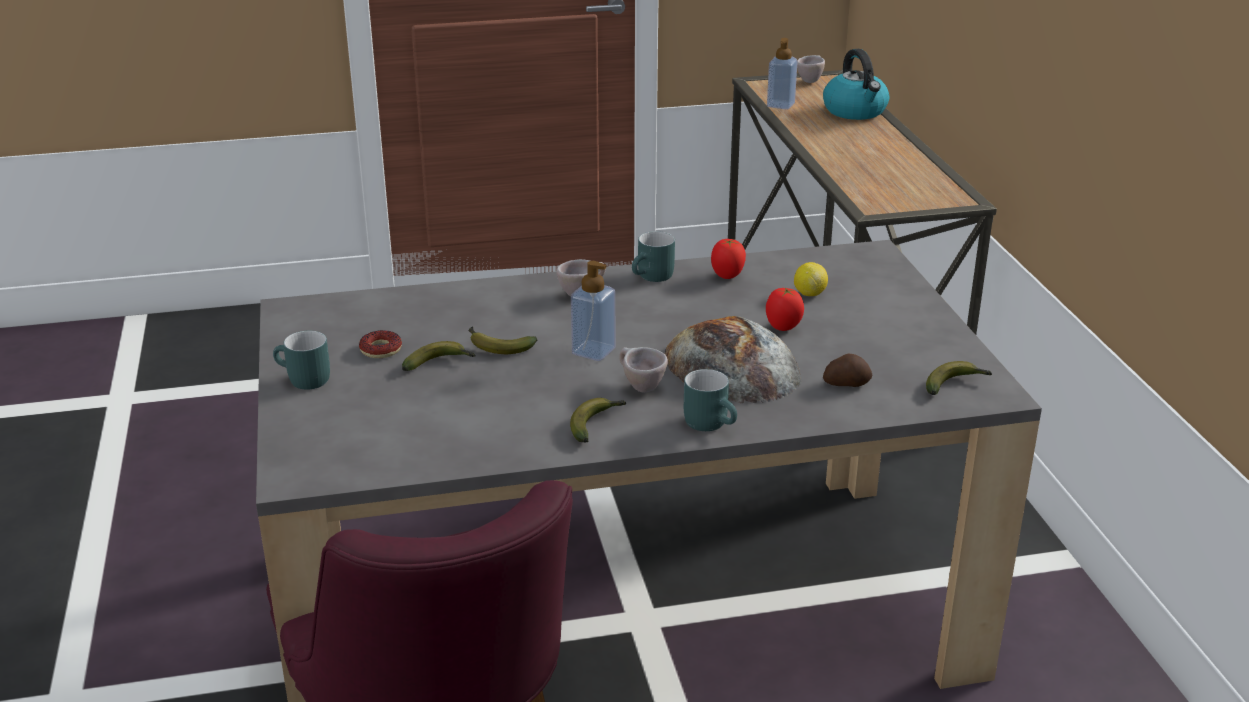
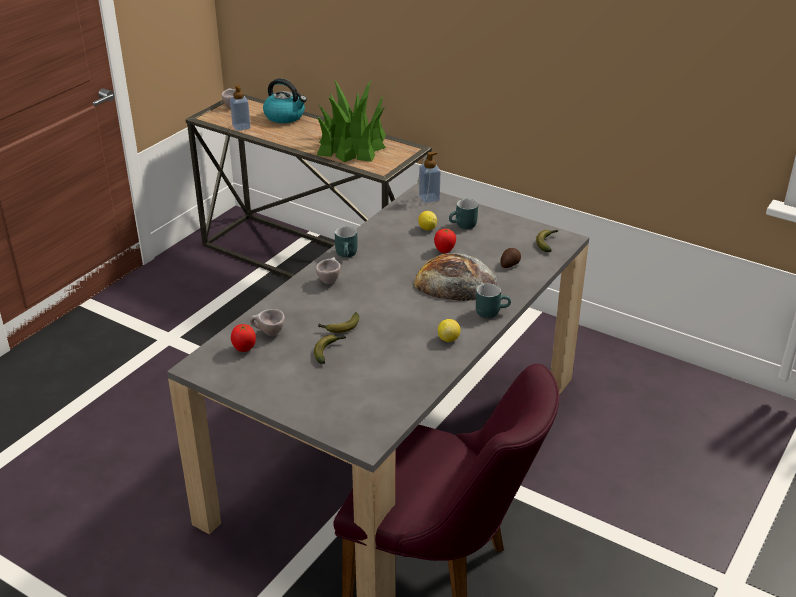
camera: 45 degrees left, 5 degrees up
turquoise mug [273,331,330,390] -> turquoise mug moved to [449,199,478,229]
donut [359,330,402,358] -> none
banana [570,398,626,443] -> lemon [438,319,461,342]
soap dispenser [571,261,615,361] -> soap dispenser moved to [419,152,441,203]
beige cup [619,347,668,393] -> beige cup moved to [250,309,285,336]
tomato [711,239,746,279] -> tomato moved to [231,324,256,352]
none -> potted plant [316,79,386,162]

